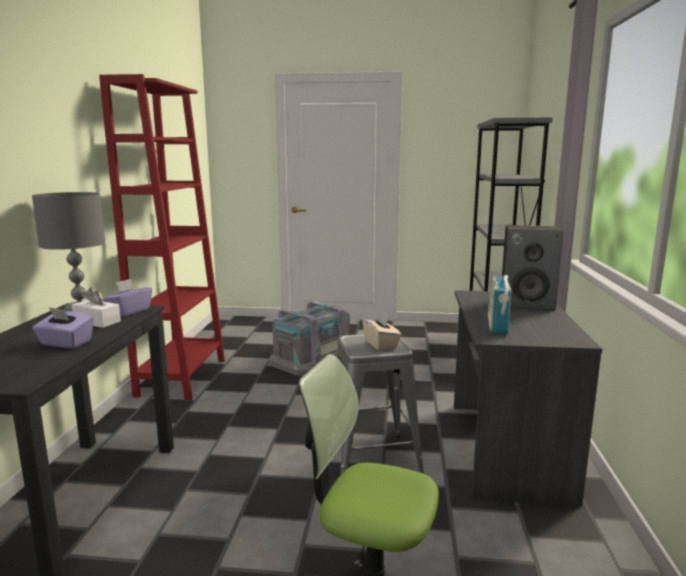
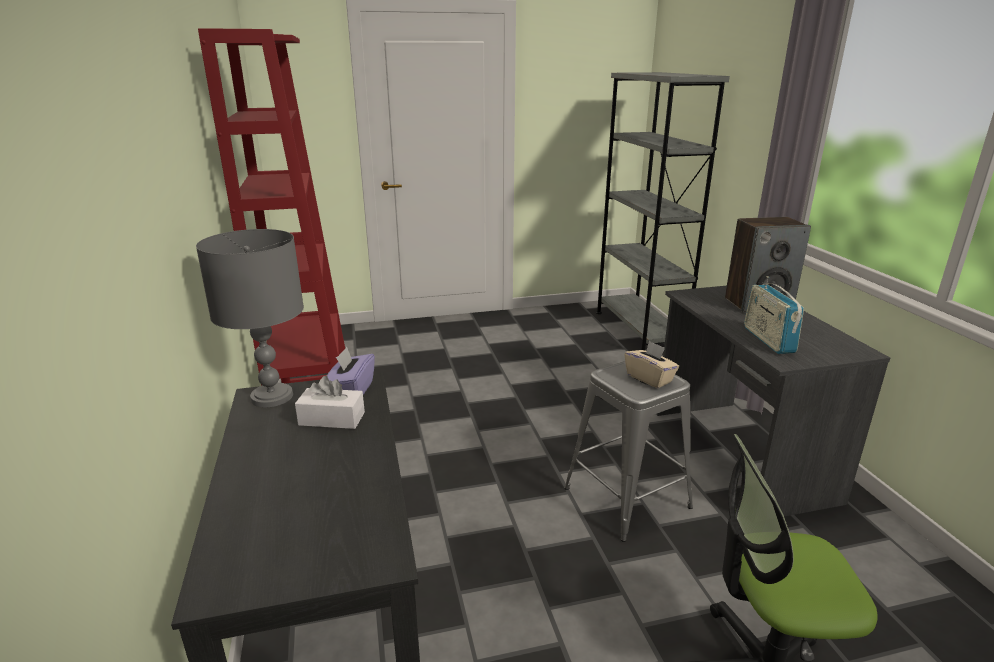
camera: 20 degrees left, 10 degrees up
purple tissue box [32,307,94,349] -> none
grey storage box [269,301,350,376] -> none

